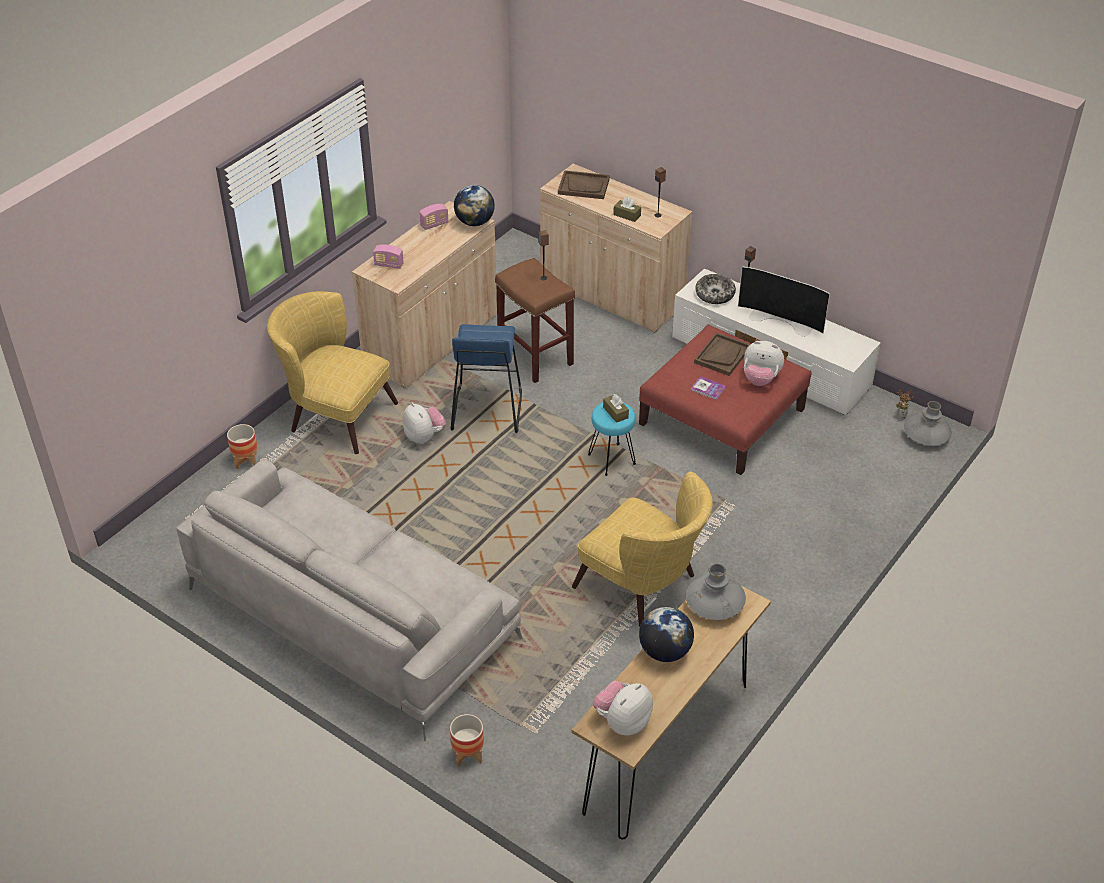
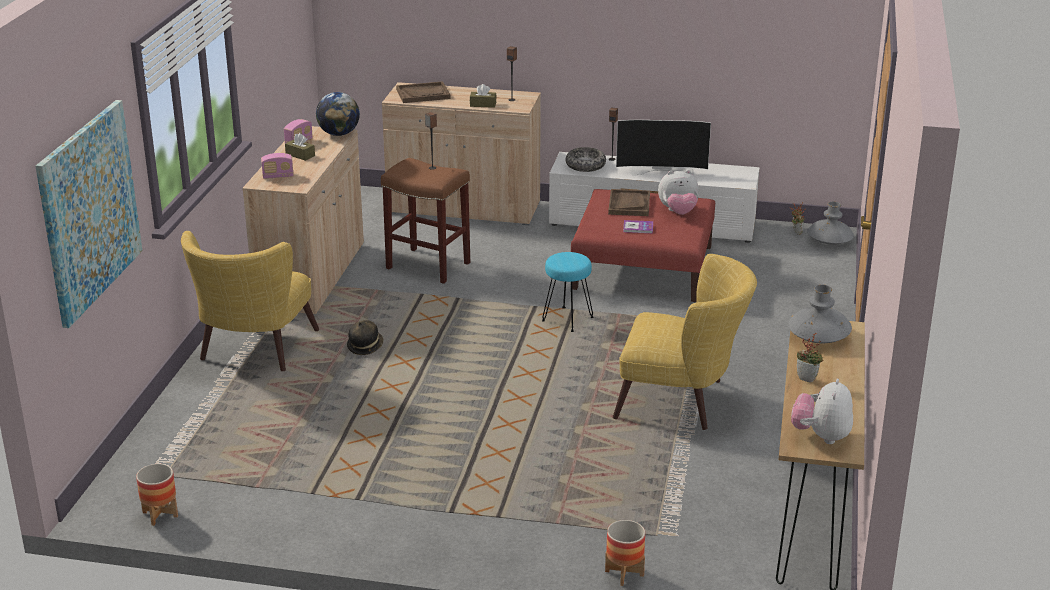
camera: 25 degrees left, 15 degrees down
grey sofa [176,460,523,741] -> none
planter [227,424,257,469] -> planter moved to [136,464,178,526]
yellow armchair [267,291,398,454] -> yellow armchair turned 75 degrees counterclockwise [181,231,319,371]
plush toy [403,402,446,444] -> hat [347,320,384,355]
blue stool [451,324,522,433] -> none
brown tissue box [603,394,629,423] -> brown tissue box moved to [285,133,315,161]
globe [639,607,694,662] -> potted plant [797,333,824,382]
none -> picture [36,100,142,328]

